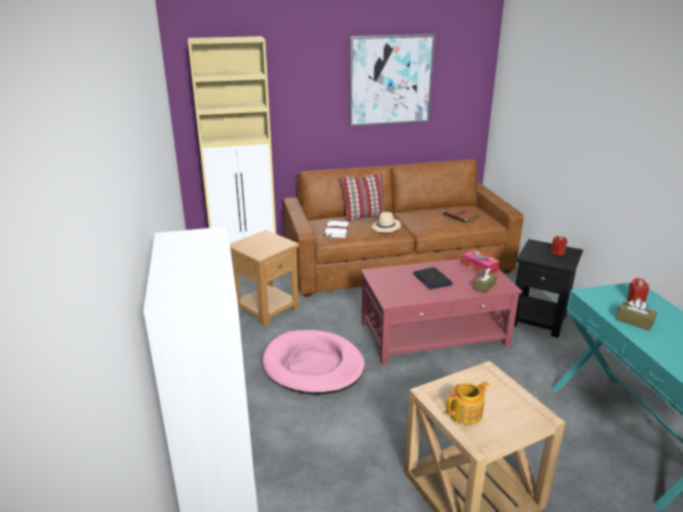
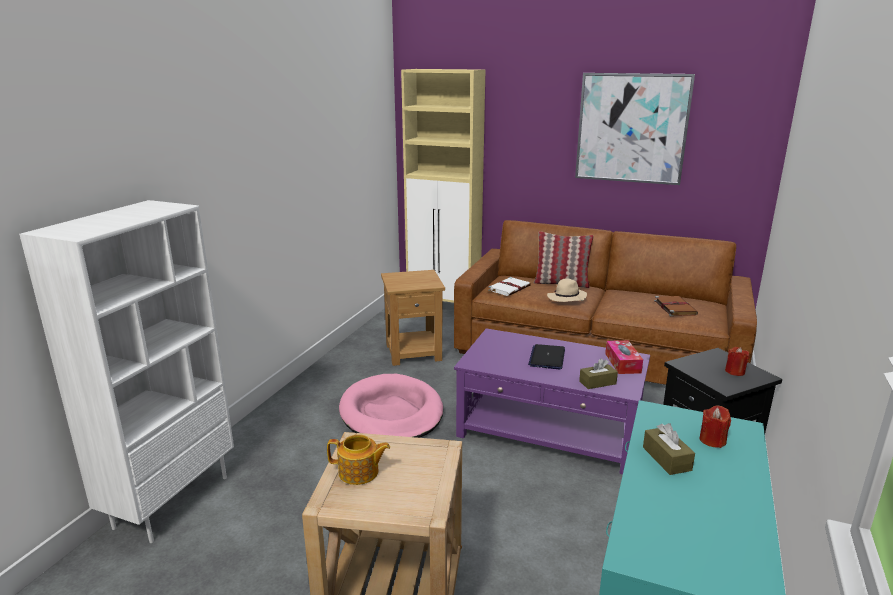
camera: 35 degrees right, 5 degrees down
red coffee table [361,259,522,365] -> purple coffee table [454,328,650,474]

